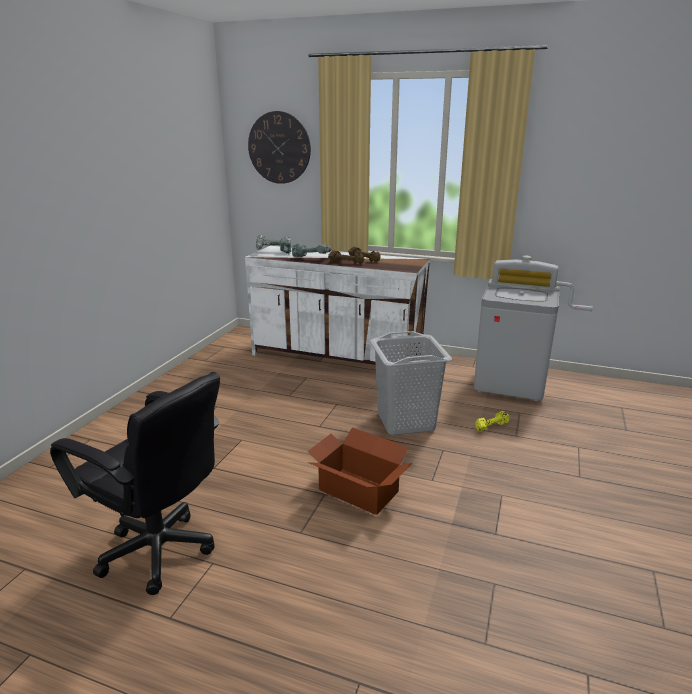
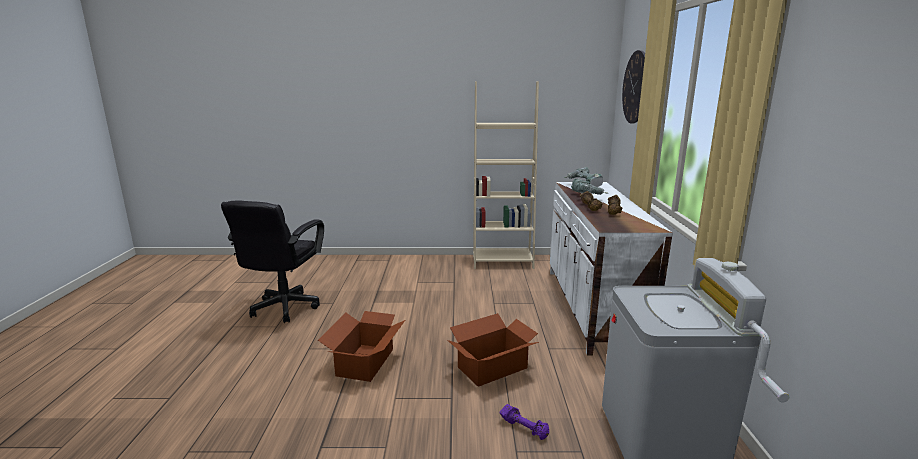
camera: 70 degrees right, 5 degrees down
grey laundry basket [370,331,452,435] -> cardboard box [448,313,539,387]
yellow dumbbell [476,411,509,432] -> purple dumbbell [499,404,549,440]
none -> beige bookcase [473,81,539,269]

